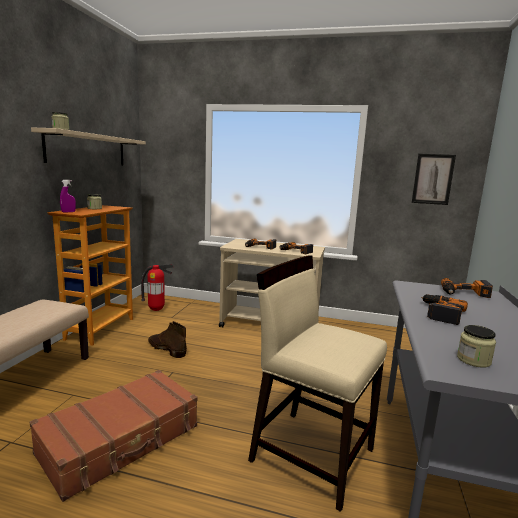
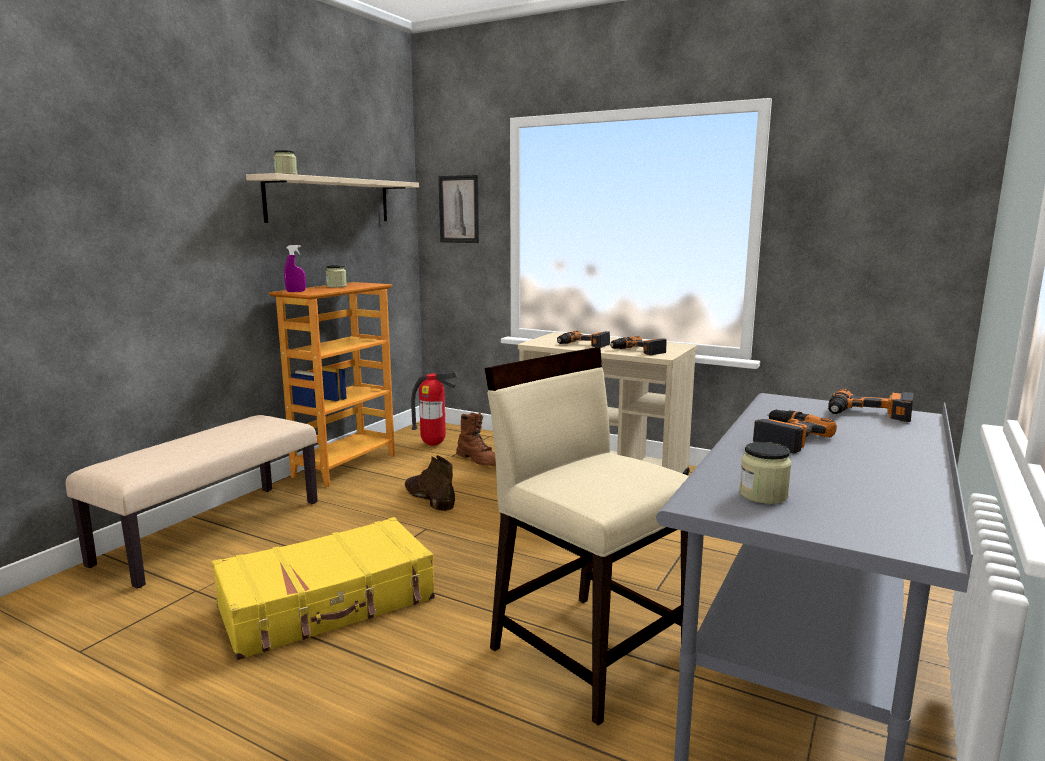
camera: 15 degrees right, 0 degrees up
brown suitcase [30,370,197,502] -> yellow suitcase [212,517,435,660]
picture [412,154,456,205] -> picture moved to [438,175,479,243]
none -> brown boot [456,412,496,466]

